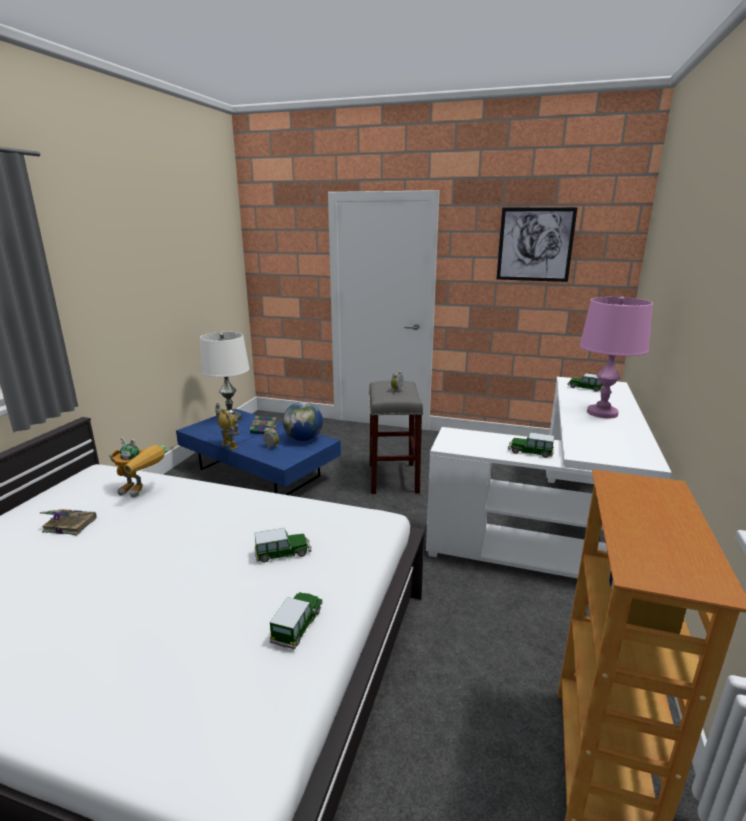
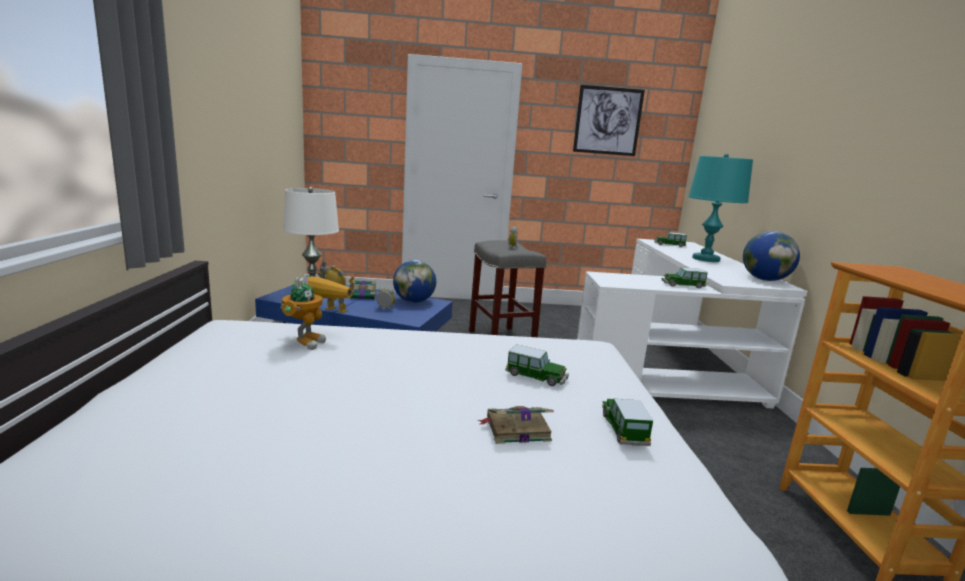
camera: 20 degrees left, 5 degrees down
book [40,509,97,535] -> book moved to [478,406,554,444]
toy robot [109,437,168,497] -> toy robot turned 75 degrees counterclockwise [280,274,353,350]
toy car [255,528,311,562] -> toy car turned 60 degrees clockwise [505,344,569,386]
pink table lamp [580,296,653,419] -> turquoise table lamp [688,154,753,262]
none -> globe [743,231,800,281]

